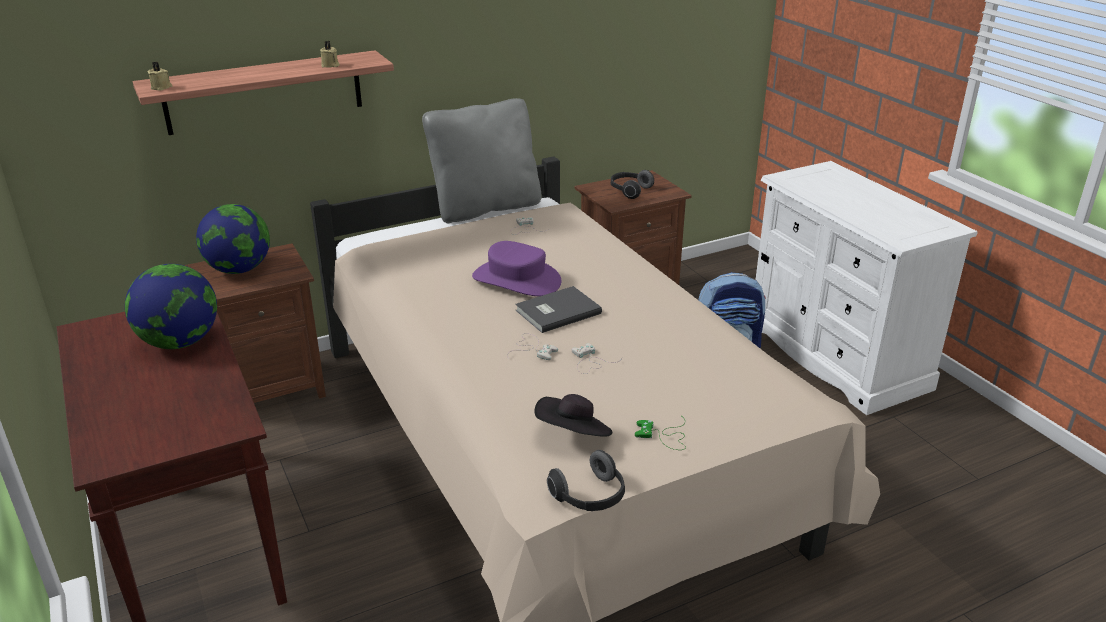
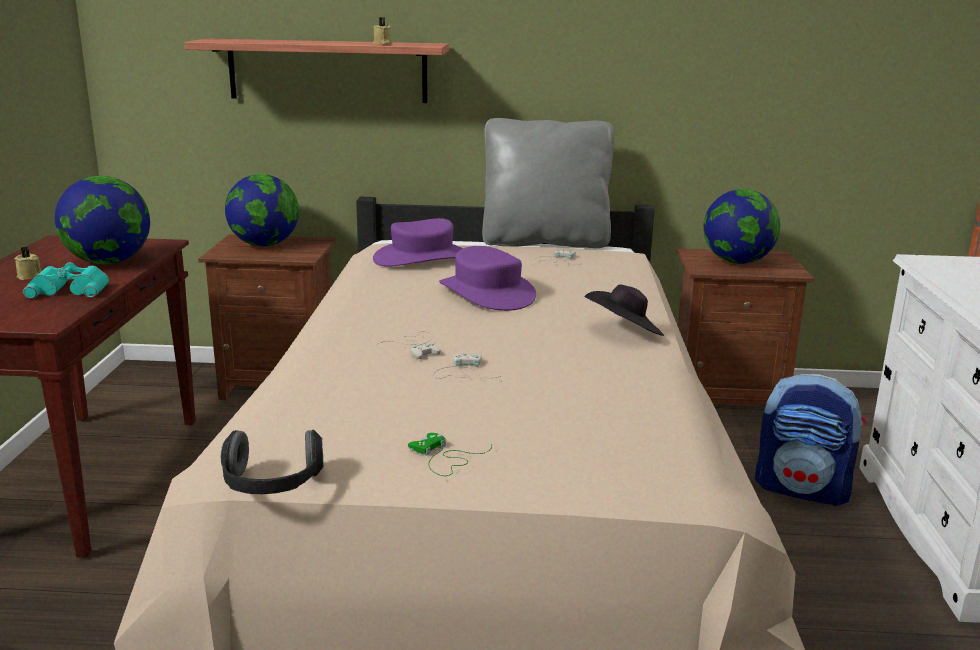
camera: 30 degrees right, 10 degrees down
beige candle [148,62,172,91] -> beige candle moved to [15,246,42,280]
grey book [515,286,602,333] -> none
black hat [535,394,612,436] -> black hat moved to [585,284,664,336]
headphones [611,170,654,199] -> globe [703,189,780,264]
none -> turquoise binoculars [23,262,109,299]
none -> purple hat [373,218,463,266]

